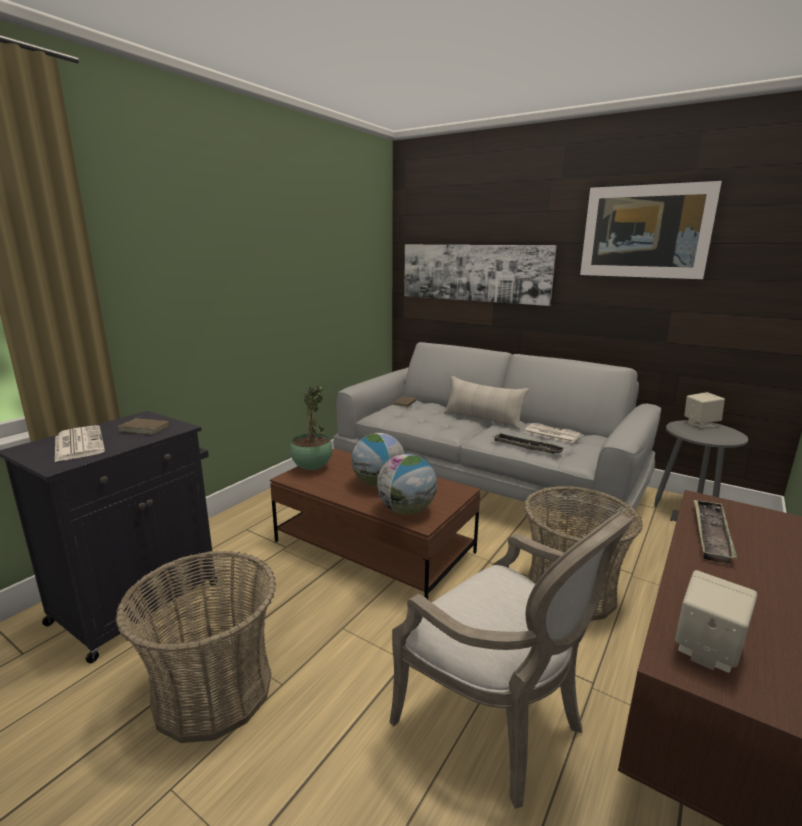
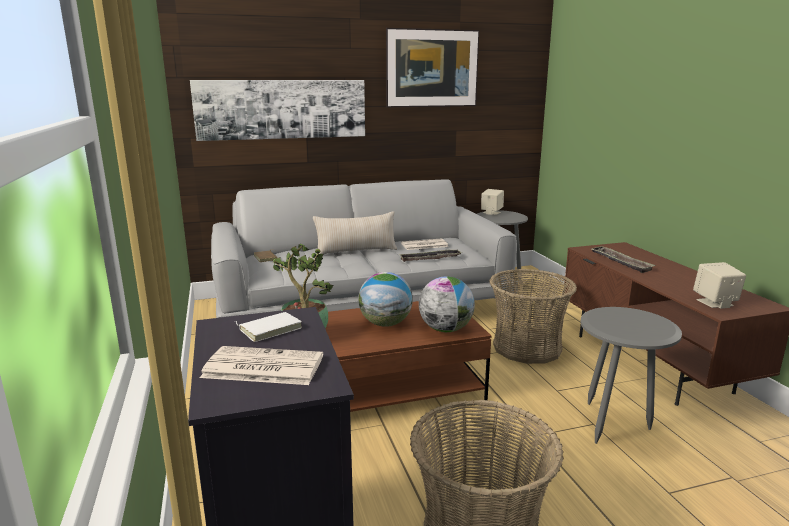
camera: 50 degrees left, 0 degrees up
brown book [118,416,170,434] -> white book [236,312,302,342]
armchair [389,512,633,809] -> grey side table [581,307,682,444]

